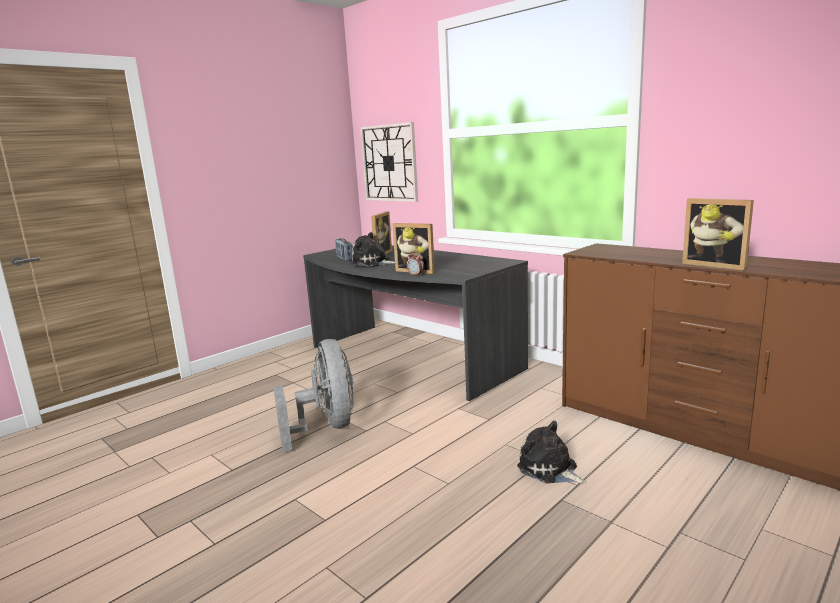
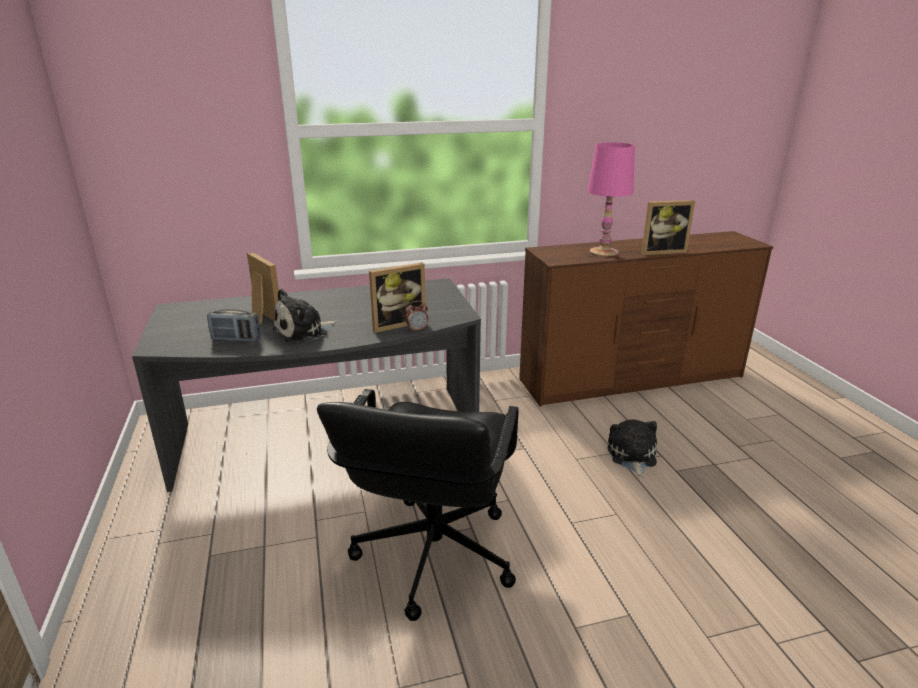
camera: 60 degrees left, 10 degrees up
grey fan [273,339,354,452] -> black office chair [317,389,519,621]
wall clock [360,122,418,202] -> none
plush toy [517,421,587,484] -> plush toy turned 105 degrees clockwise [607,419,657,478]
none -> pink table lamp [587,142,635,256]

